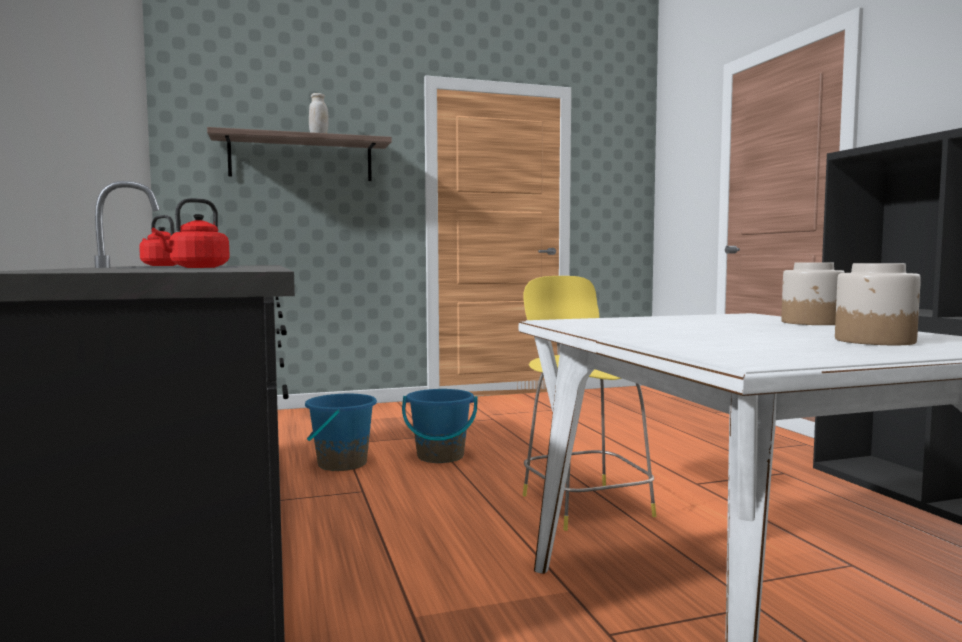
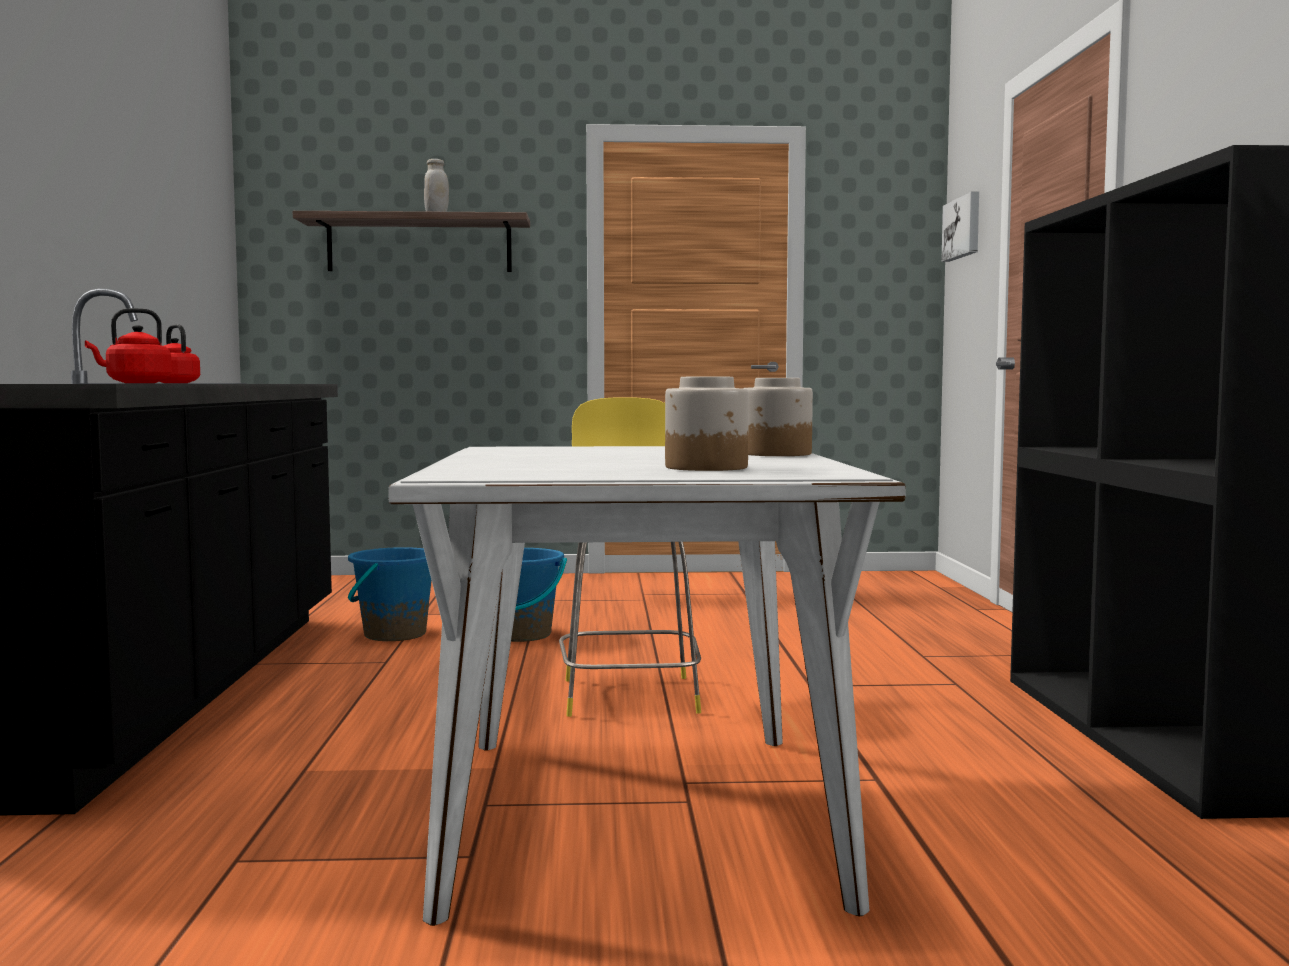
camera: 15 degrees right, 0 degrees up
none -> picture [941,192,979,262]

